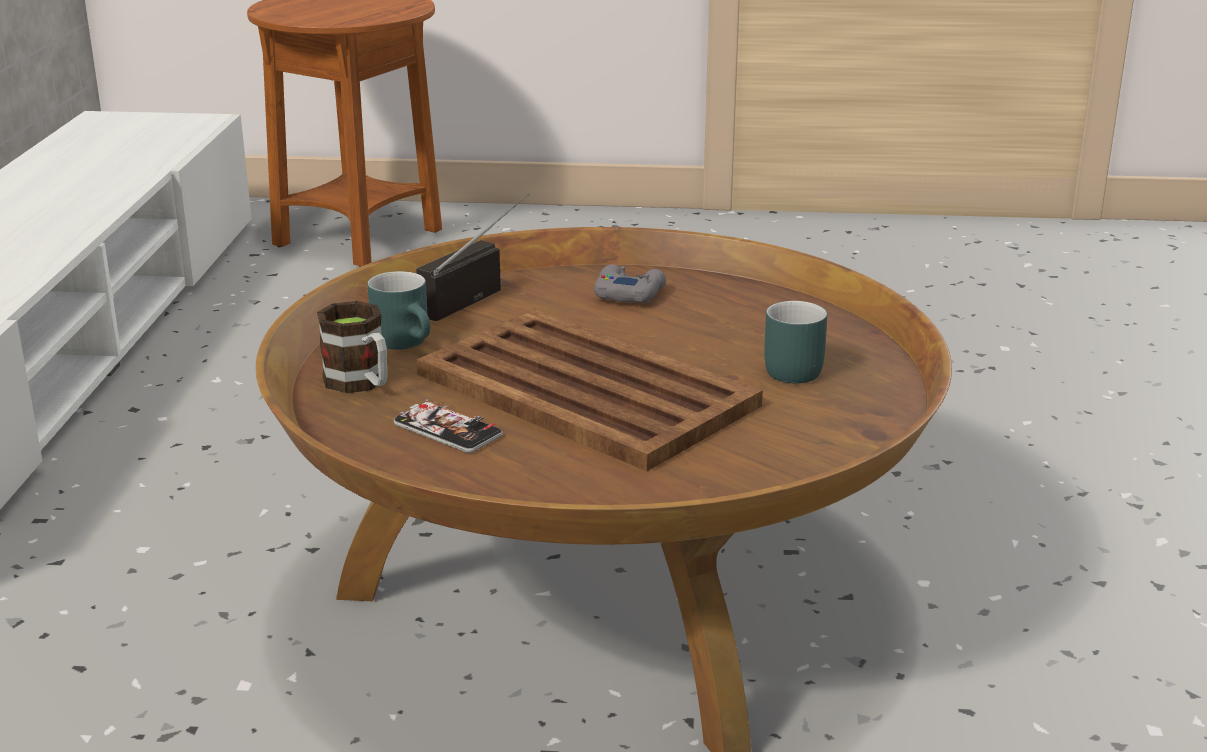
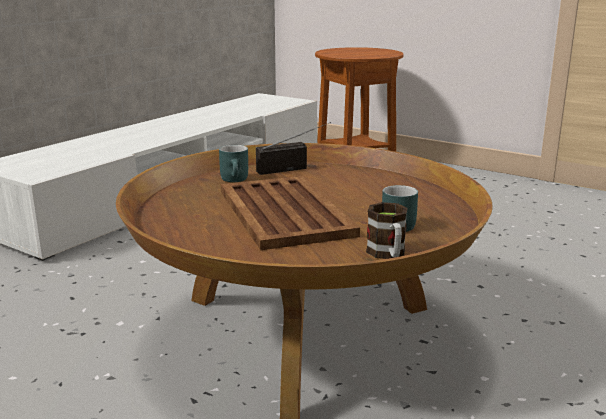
camera: 30 degrees right, 5 degrees down
mug [317,301,388,393] -> mug moved to [366,202,408,259]
phone [394,399,503,453] -> none
grey game controller [594,265,666,303] -> none

